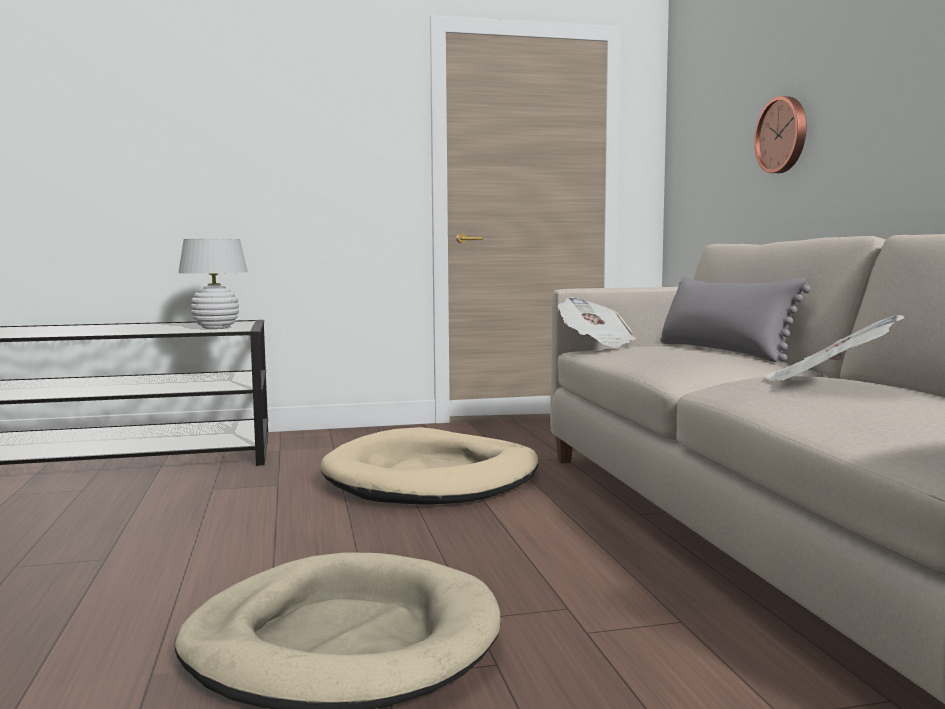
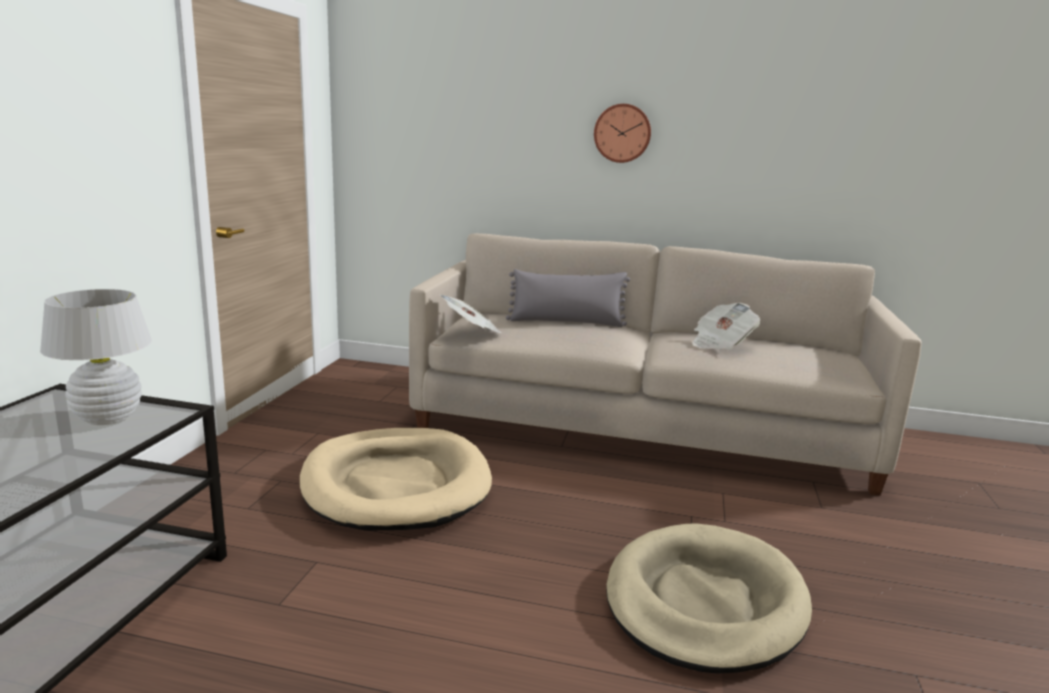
camera: 65 degrees left, 10 degrees up
wall clock [754,96,806,173] -> wall clock moved to [594,104,651,163]

